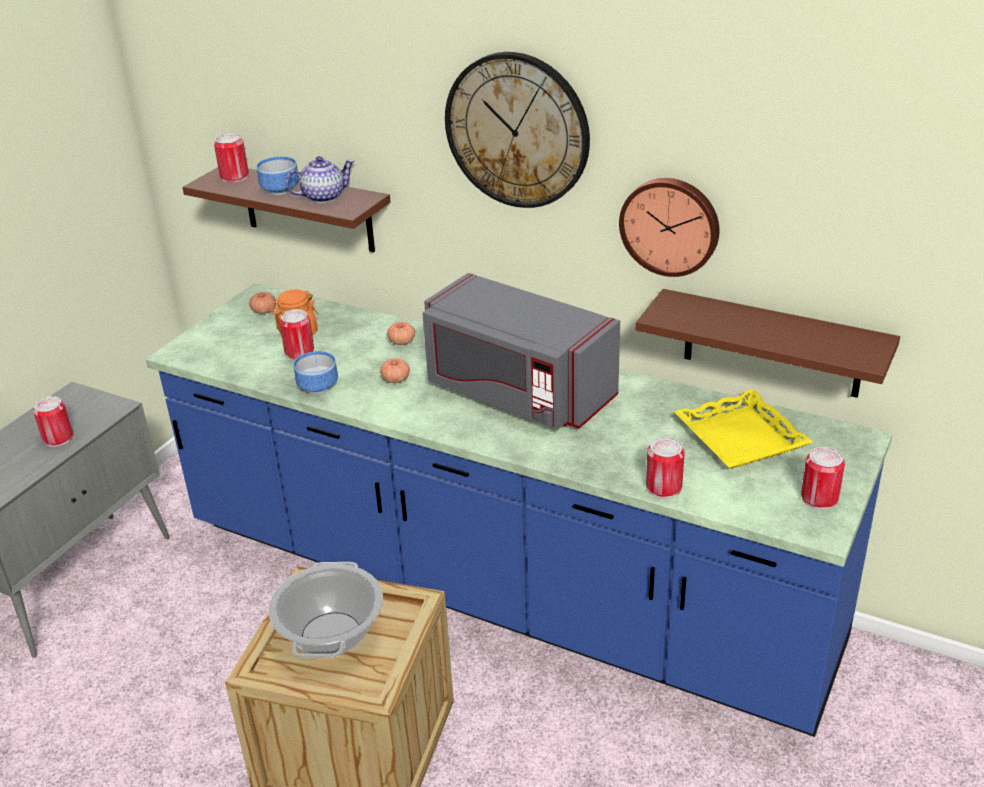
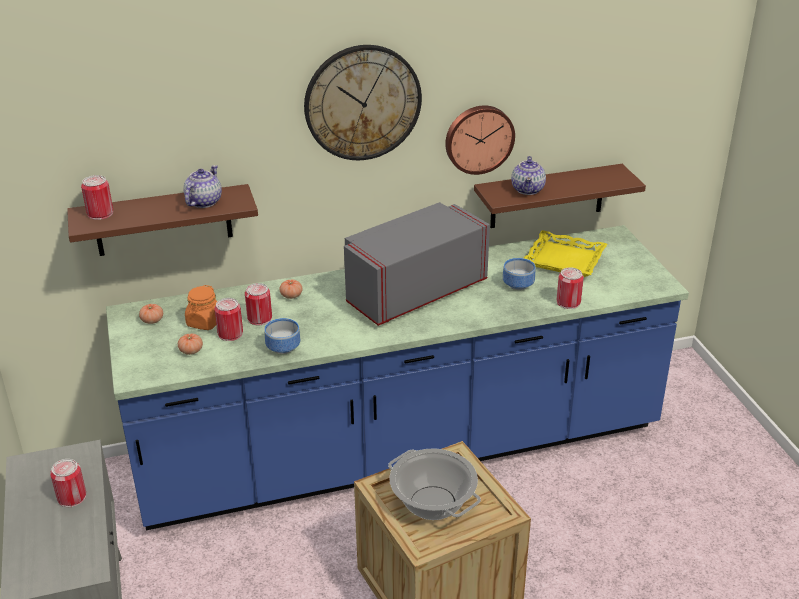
camera: 45 degrees left, 0 degrees up
bowl [257,157,299,195] -> bowl moved to [503,258,536,290]
tomato [380,358,410,383] -> tomato moved to [178,333,203,355]
grey microwave [422,273,620,430] -> grey microwave turned 150 degrees clockwise [344,202,490,326]
can [801,447,845,510] -> can moved to [245,283,272,325]
none -> teapot [511,156,546,195]

